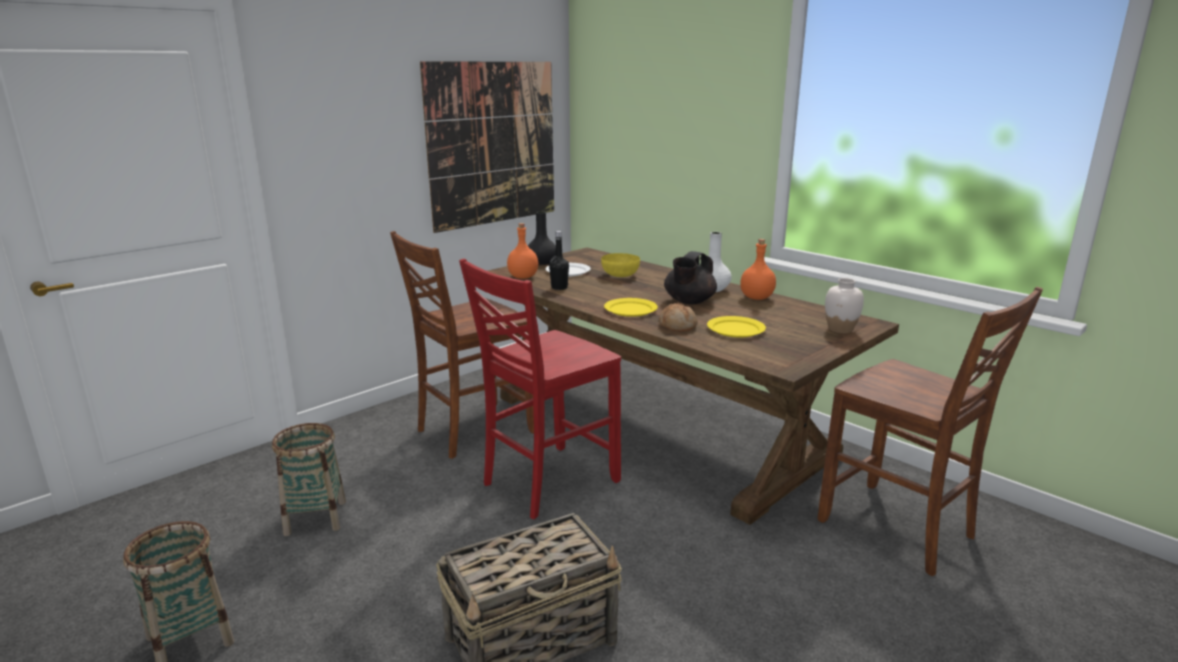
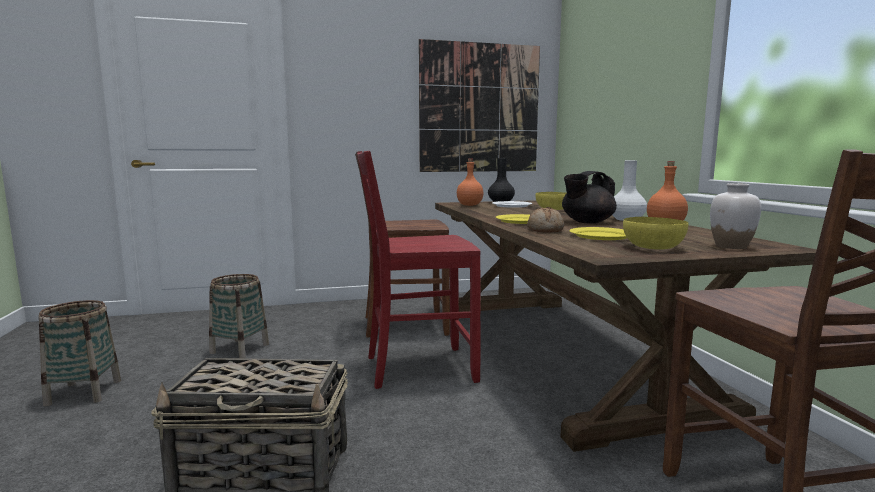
camera: 30 degrees right, 10 degrees down
black bottle [549,231,569,290] -> none
none -> yellow bowl [623,217,688,249]

